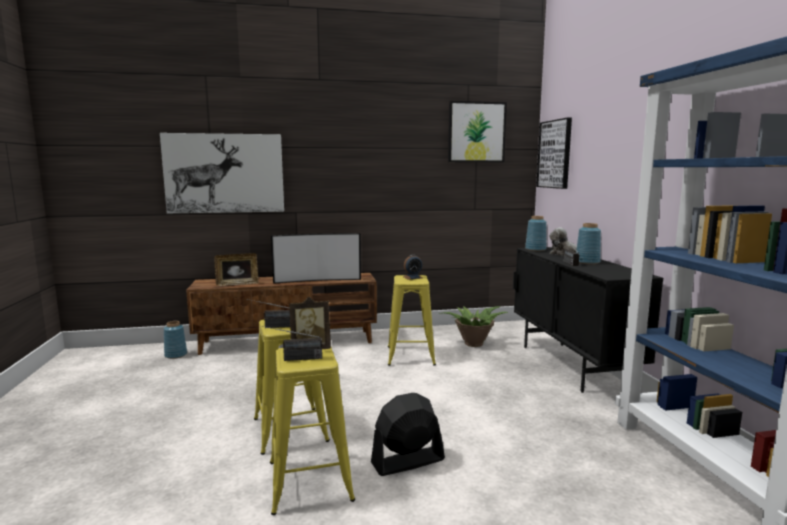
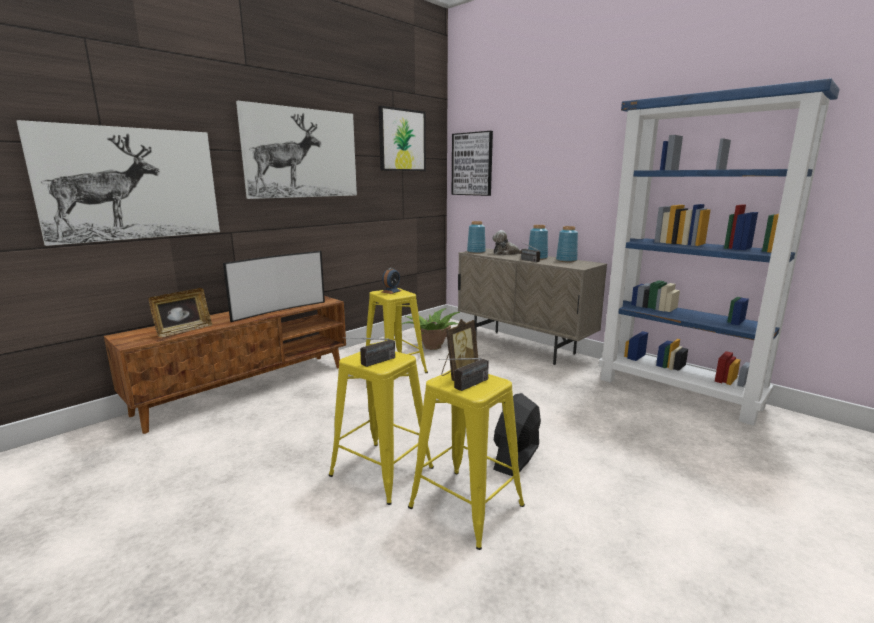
camera: 35 degrees left, 5 degrees up
blue vase [164,321,187,359] -> blue vase moved to [556,226,578,262]
black cabinet [513,247,663,393] -> beige cabinet [458,248,607,365]
none -> picture [236,101,357,199]

